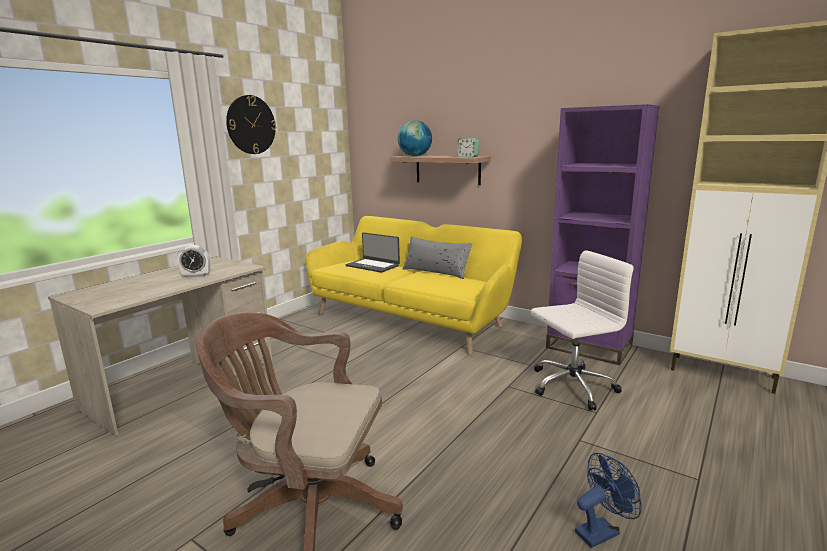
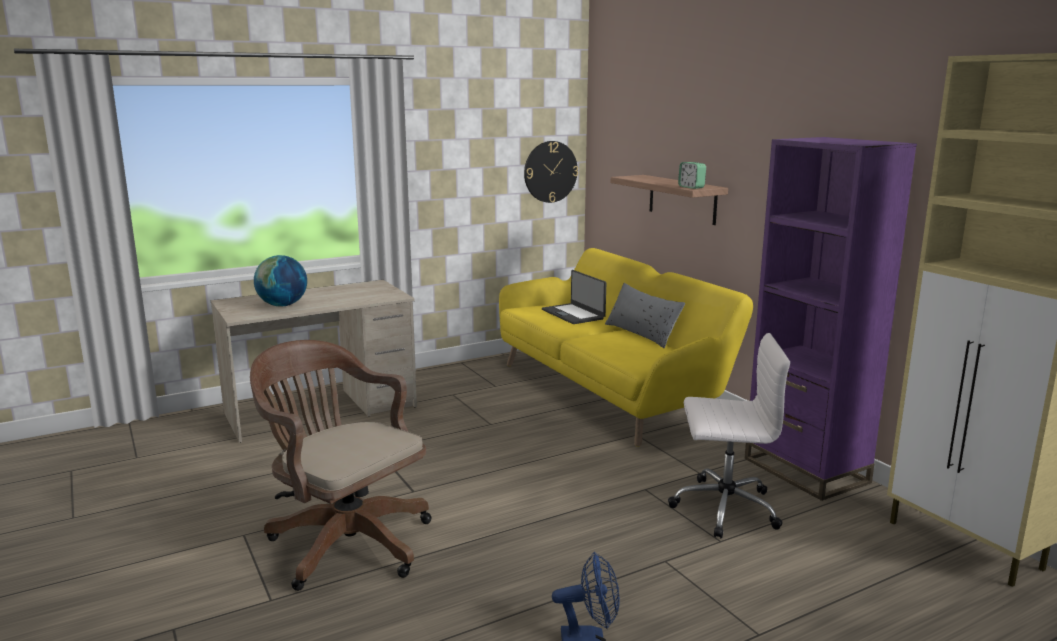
camera: 25 degrees right, 0 degrees up
alarm clock [178,245,210,277] -> none
wall clock [226,95,276,154] -> wall clock moved to [524,141,578,203]
globe [398,120,432,156] -> globe moved to [254,255,307,307]

